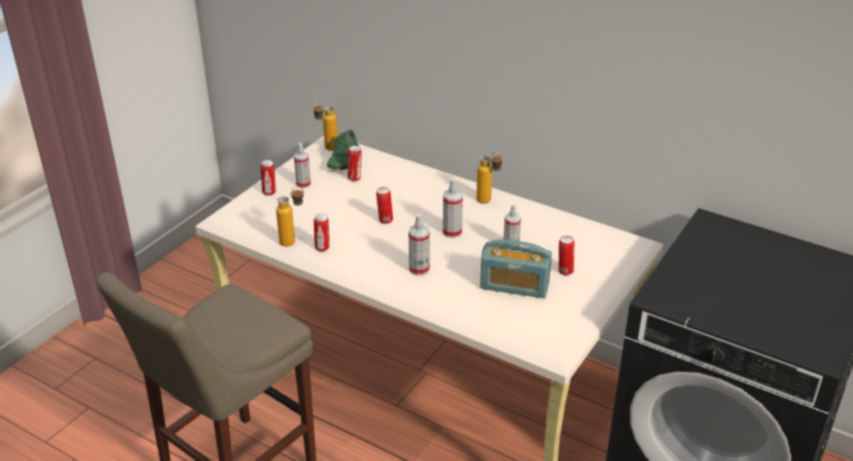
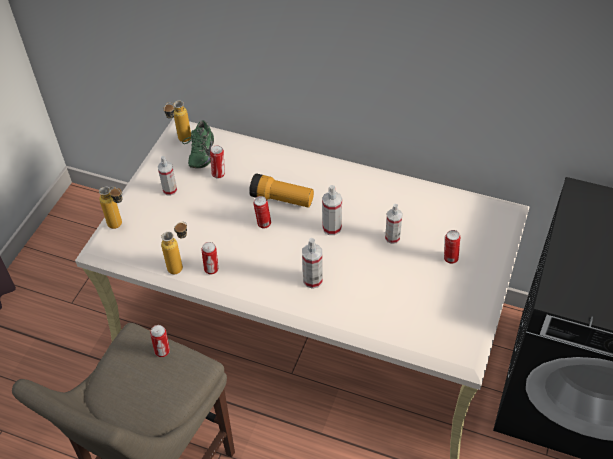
camera: 10 degrees left, 15 degrees up
can [260,160,276,196] -> can moved to [150,325,170,357]
bottle [476,153,503,204] -> bottle moved to [99,186,123,229]
radio [480,239,552,298] -> none
none -> flashlight [249,174,314,208]

